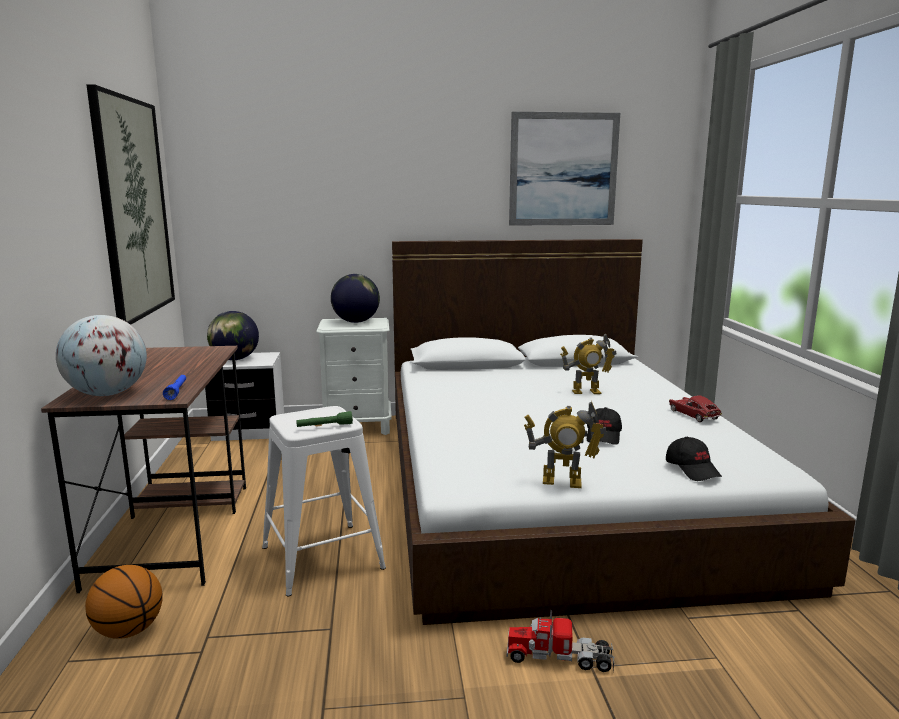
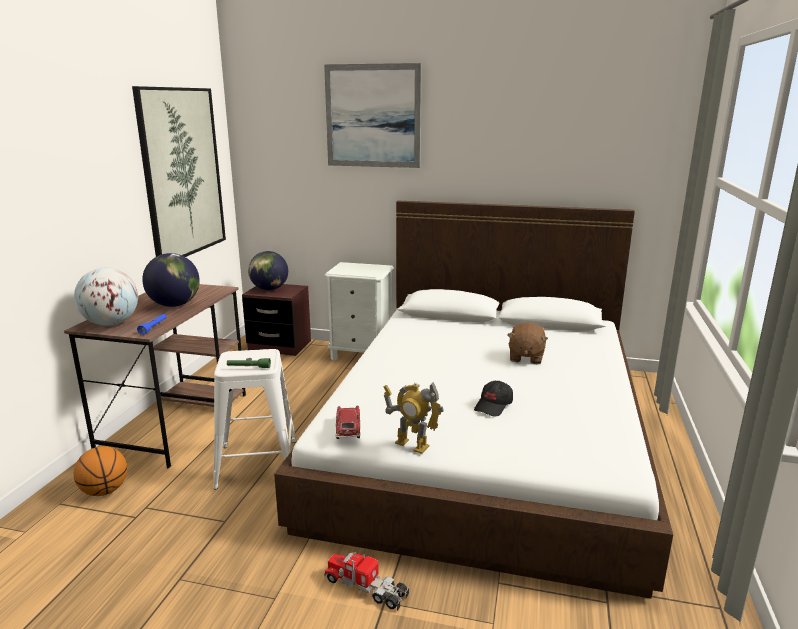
camera: 20 degrees right, 5 degrees up
white nightstand [205,352,284,441] -> brown nightstand [242,284,311,356]
globe [331,274,380,323] -> globe moved to [142,253,200,307]
picture [509,112,620,226] -> picture moved to [324,63,421,168]
toy robot [560,333,617,394] -> brown plush toy [507,322,548,364]
black cap [666,437,722,481] -> none
toy car [669,396,722,422] -> toy car moved to [336,405,361,439]

